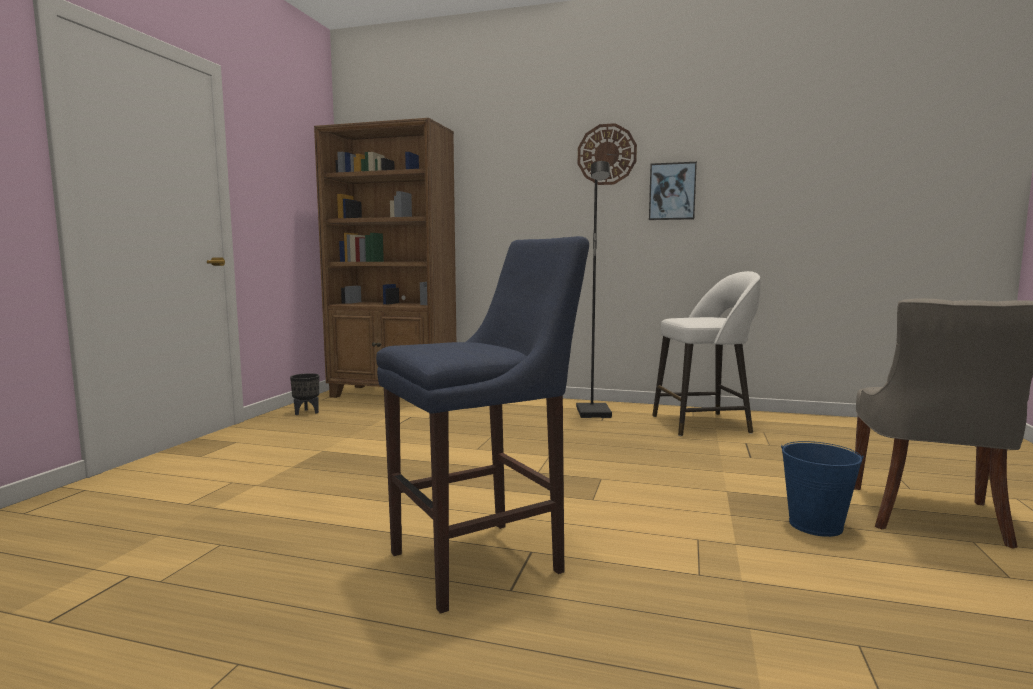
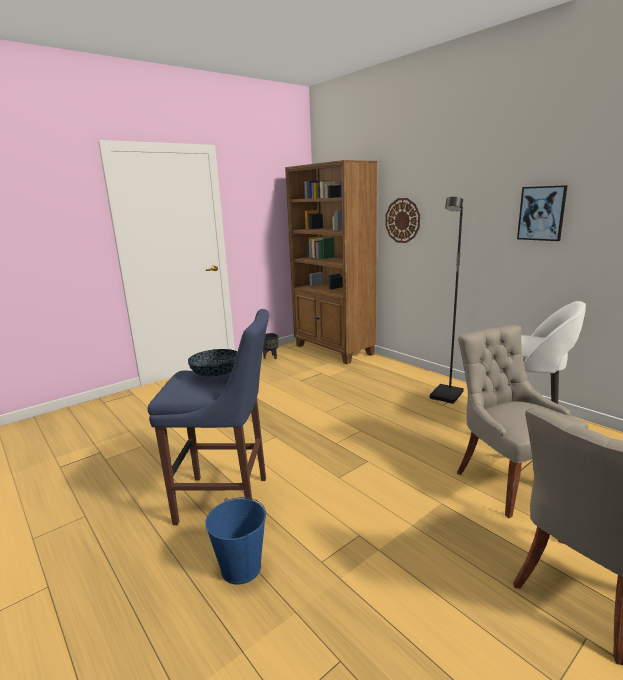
camera: 35 degrees right, 10 degrees up
wall clock [578,123,637,185] -> wall clock moved to [385,198,420,243]
blue bucket [781,441,864,537] -> blue bucket moved to [205,497,266,585]
none -> bowl [188,349,237,376]
none -> grey chair [457,325,589,518]

